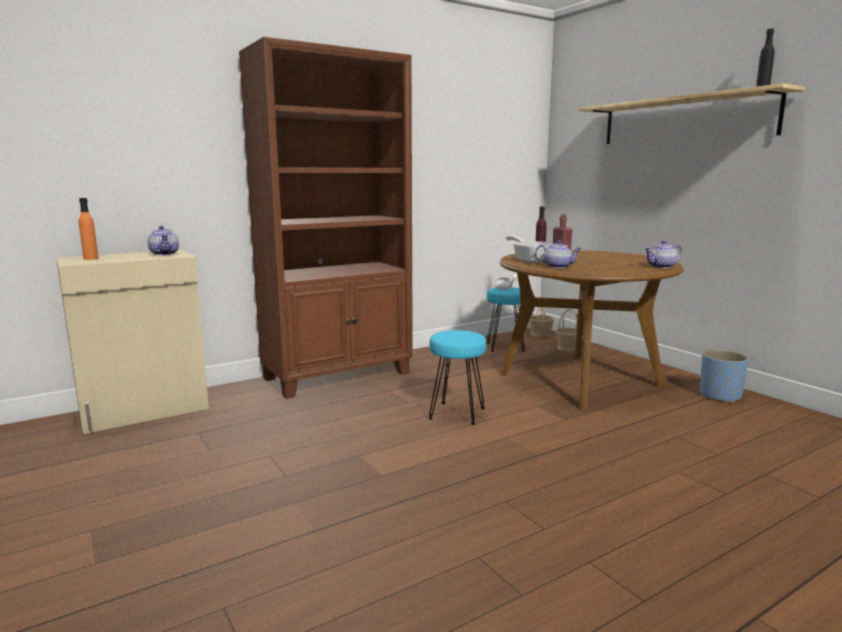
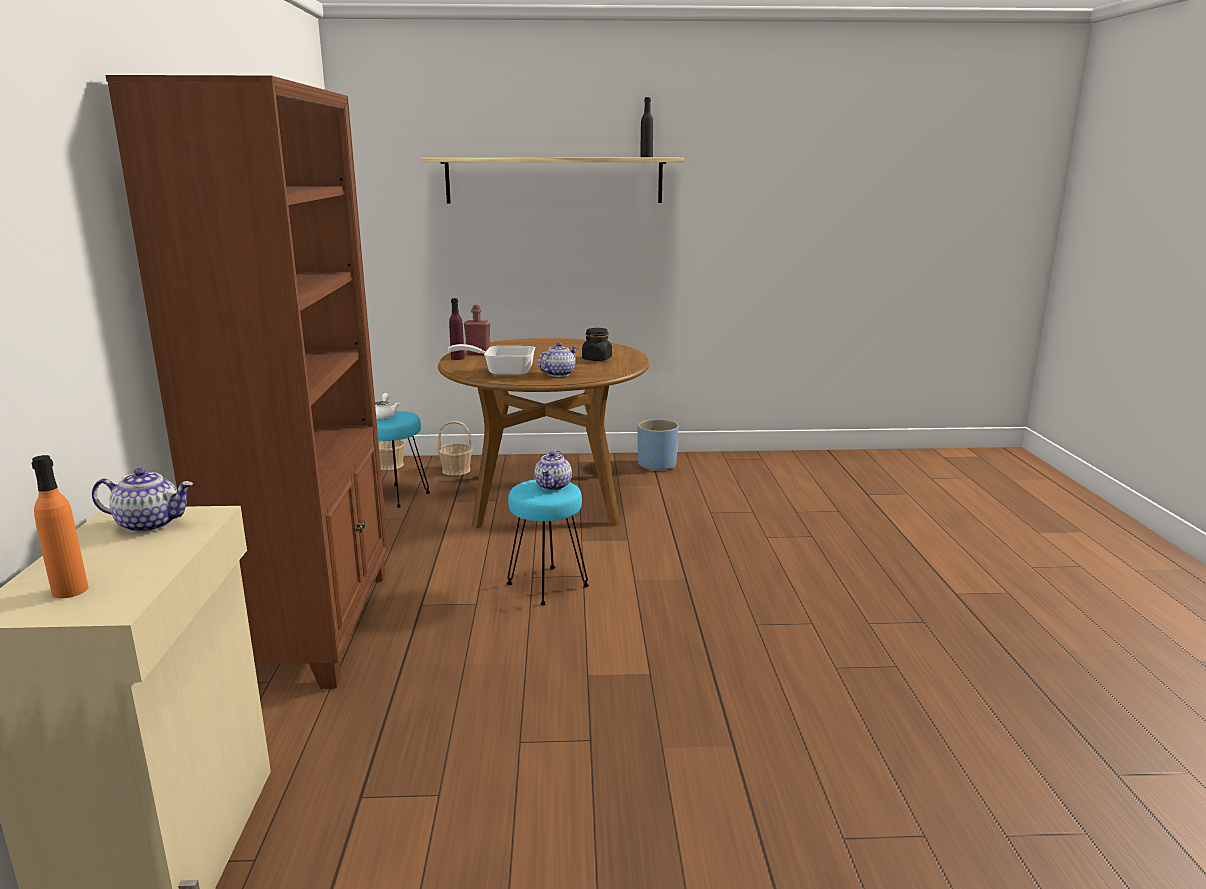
camera: 60 degrees left, 5 degrees up
teapot [644,240,682,268] -> teapot moved to [534,450,572,491]
none -> black jar [582,328,612,361]

